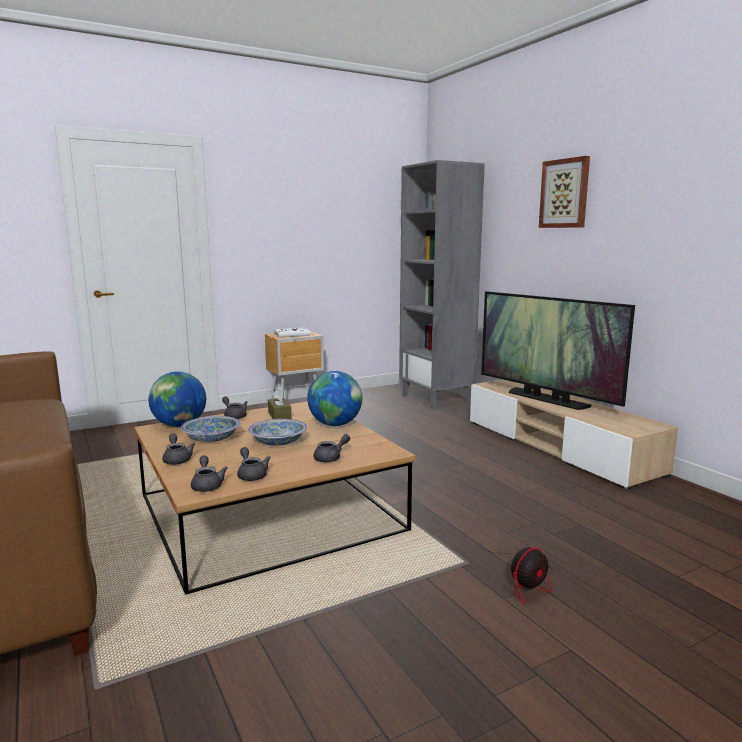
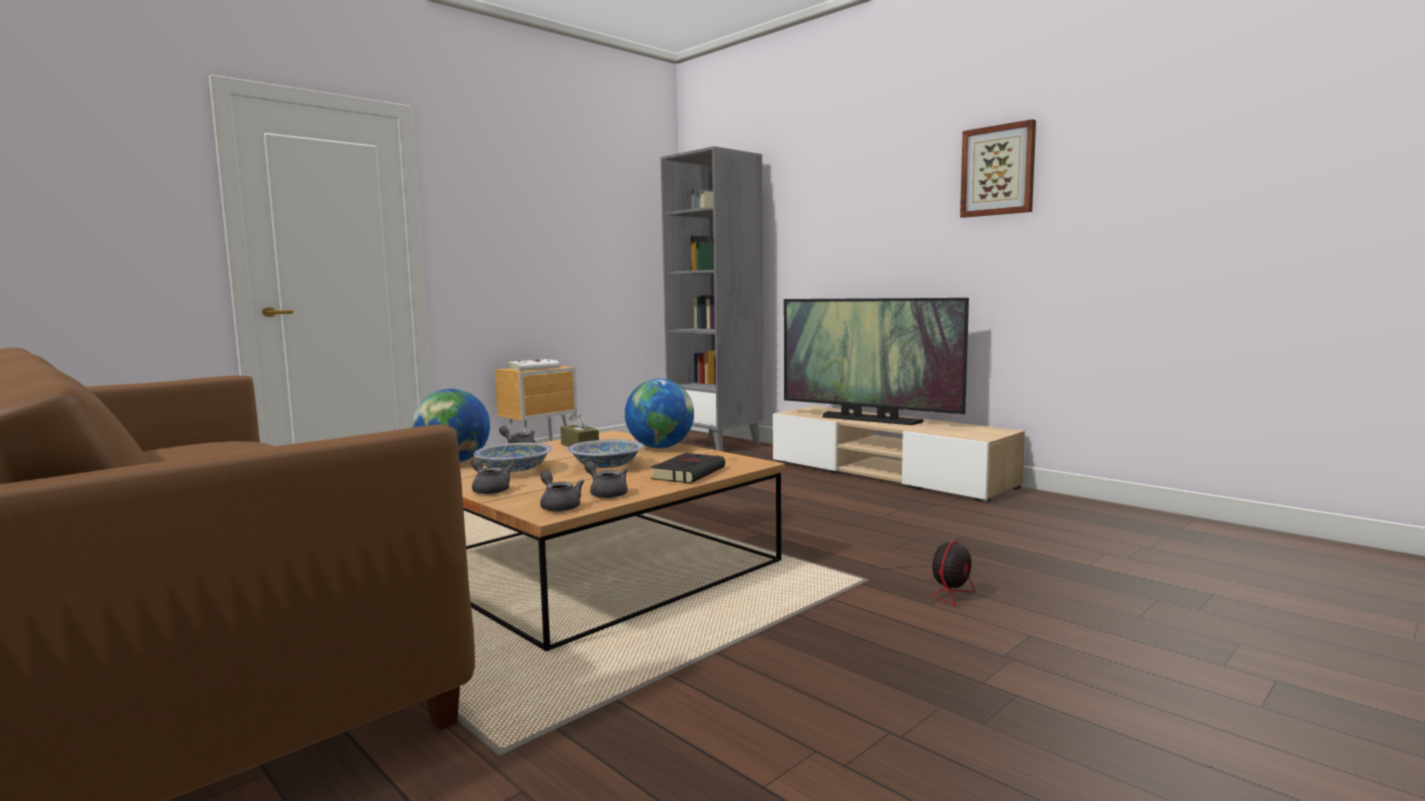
camera: 15 degrees left, 5 degrees down
grey teapot [314,434,350,462] -> black book [650,453,725,483]
picture [539,156,590,228] -> picture moved to [960,119,1036,218]

